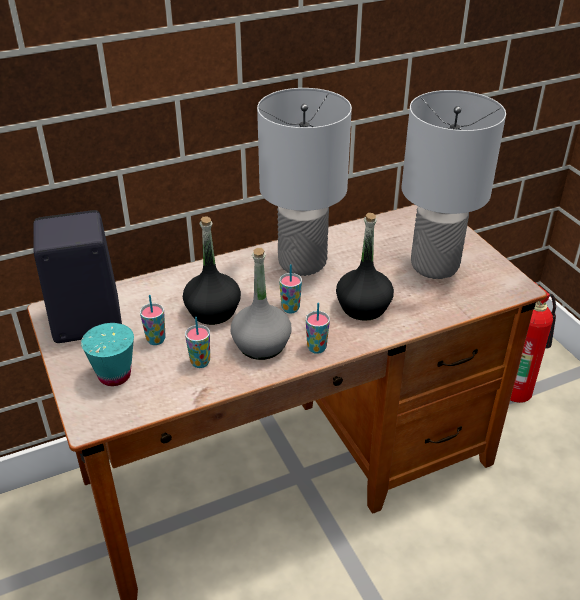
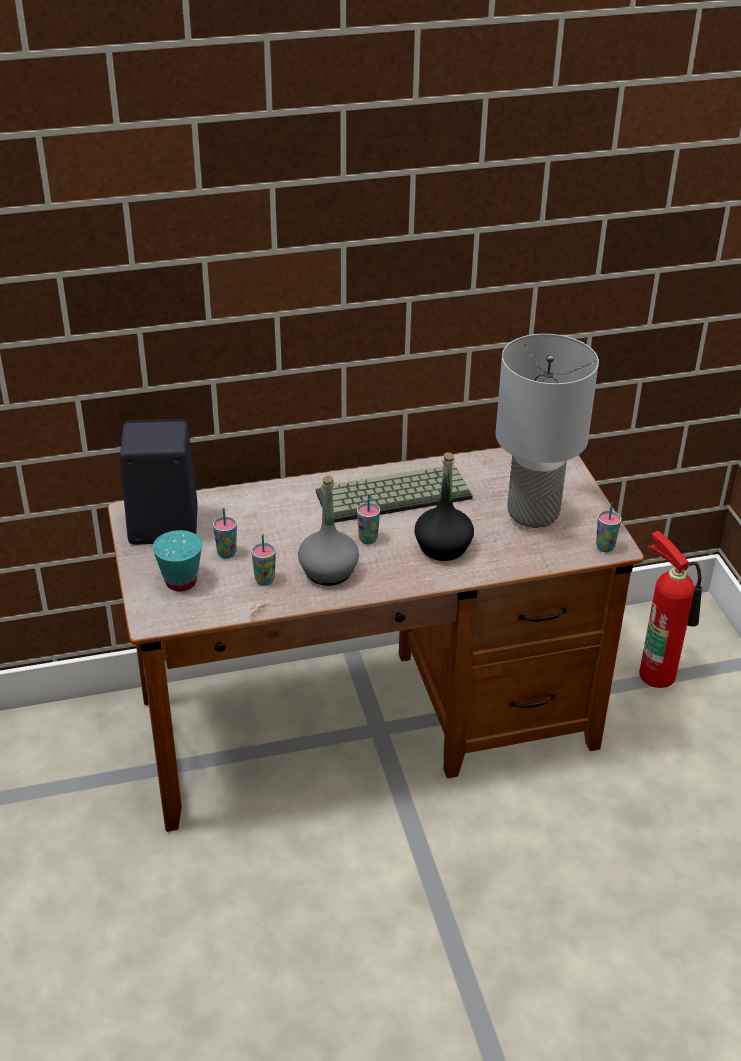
camera: 10 degrees right, 0 degrees up
black bottle [183,217,241,325] -> none
grey table lamp [257,88,352,276] -> keyboard [316,464,473,523]
cup [306,303,330,354] -> cup moved to [596,502,622,552]

